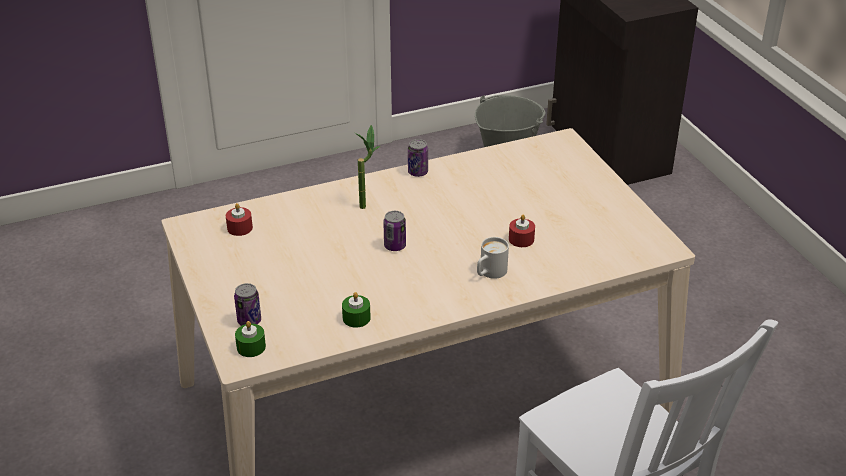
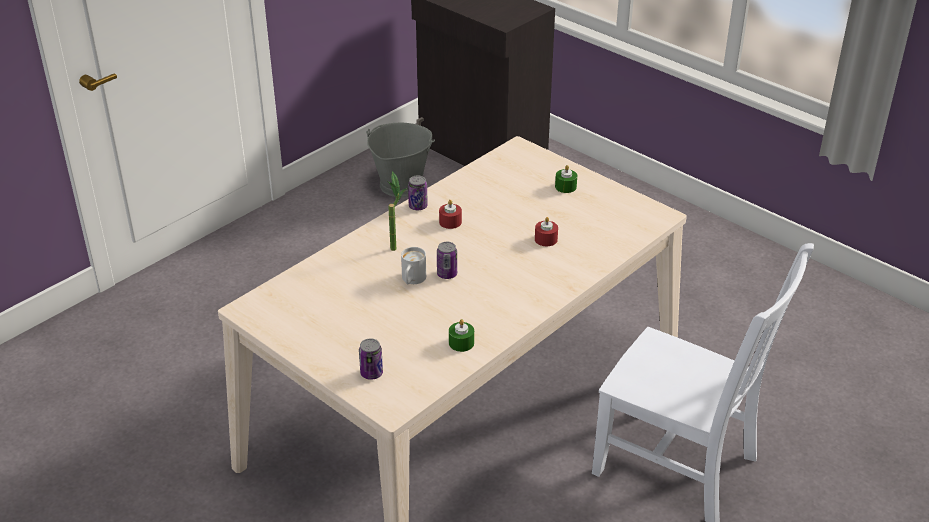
camera: 25 degrees left, 0 degrees up
red candle [226,203,253,236] -> red candle moved to [439,200,462,229]
green candle [235,321,266,357] -> green candle moved to [555,165,577,193]
white mug [477,237,509,279] -> white mug moved to [401,247,426,284]

